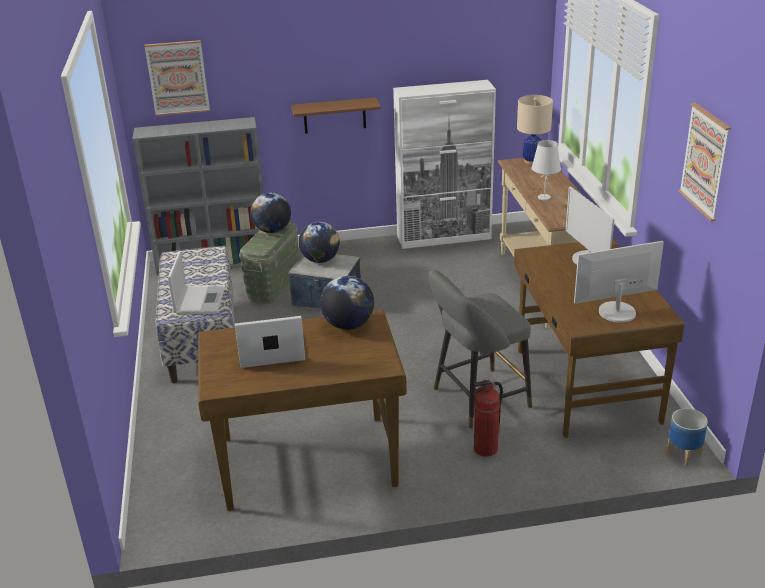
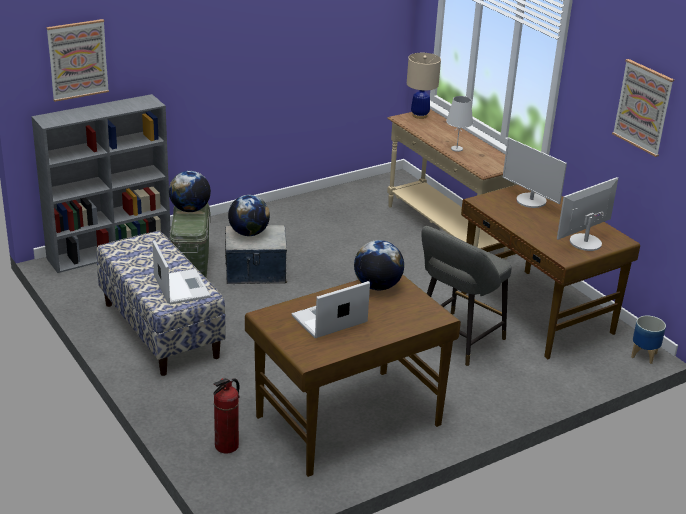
camera: 25 degrees left, 0 degrees up
brown shelf [291,97,381,134] -> none
white cabinet [393,80,496,249] -> none
fire extinguisher [473,380,503,457] -> fire extinguisher moved to [213,378,240,453]

